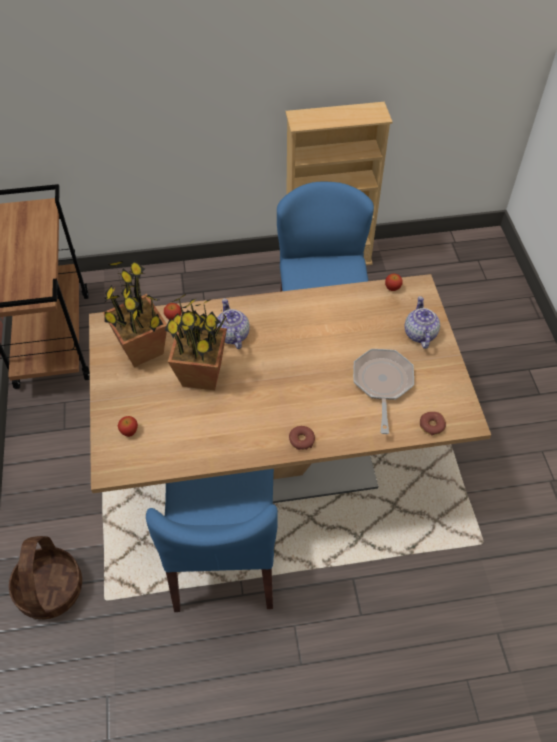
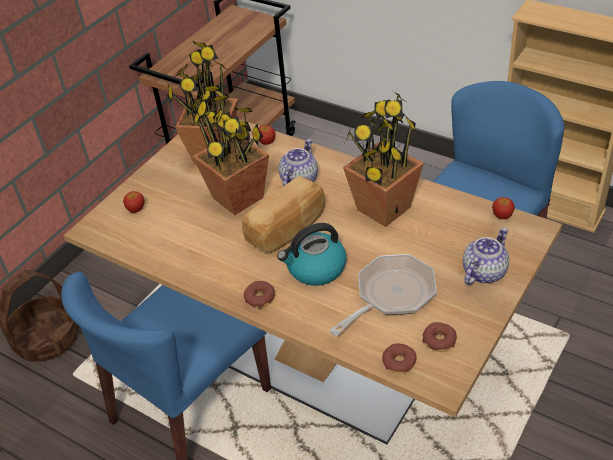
camera: 45 degrees right, 10 degrees down
none -> bread [242,176,325,253]
none -> kettle [277,223,347,286]
none -> potted plant [343,88,424,227]
none -> donut [422,322,457,352]

